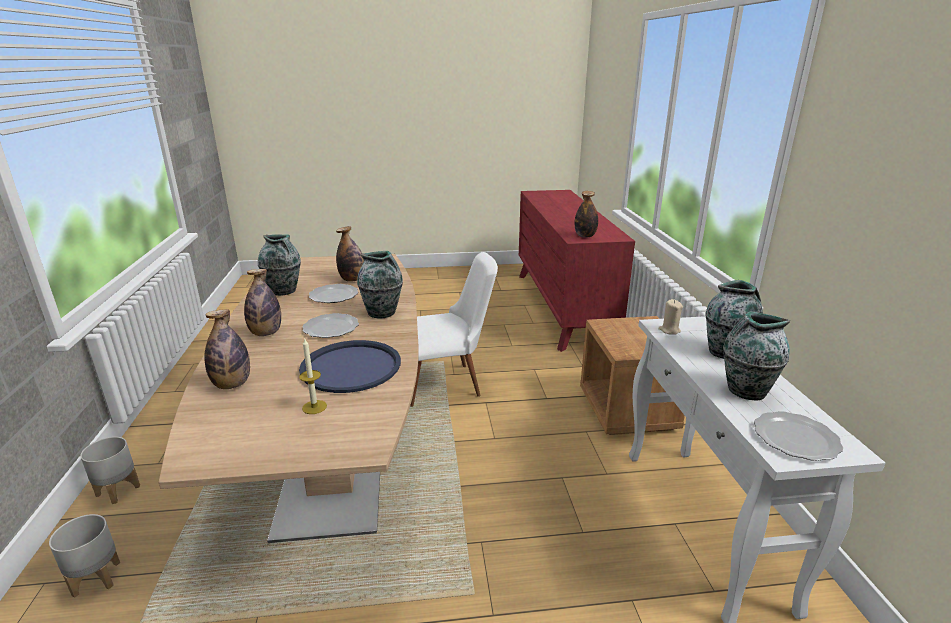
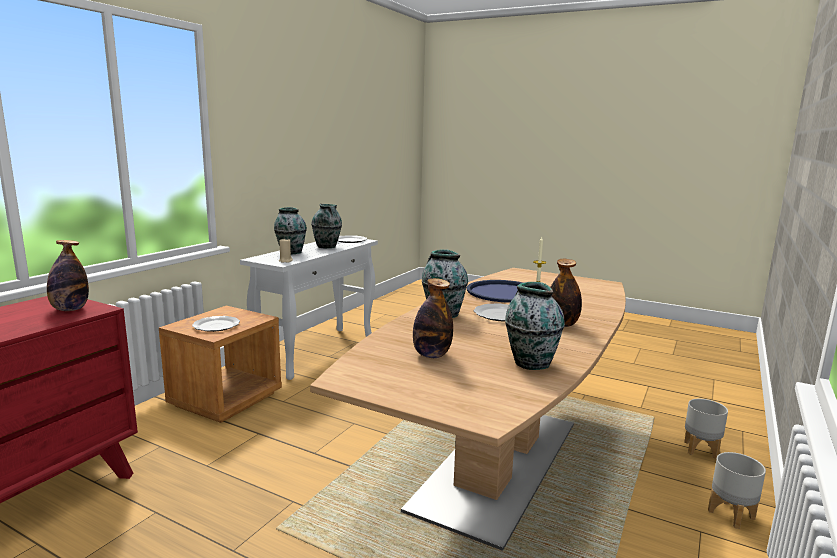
camera: 145 degrees left, 10 degrees down
bottle [204,309,250,389] -> none
plate [309,284,358,303] -> plate moved to [192,316,240,332]
white chair [410,252,498,407] -> none

